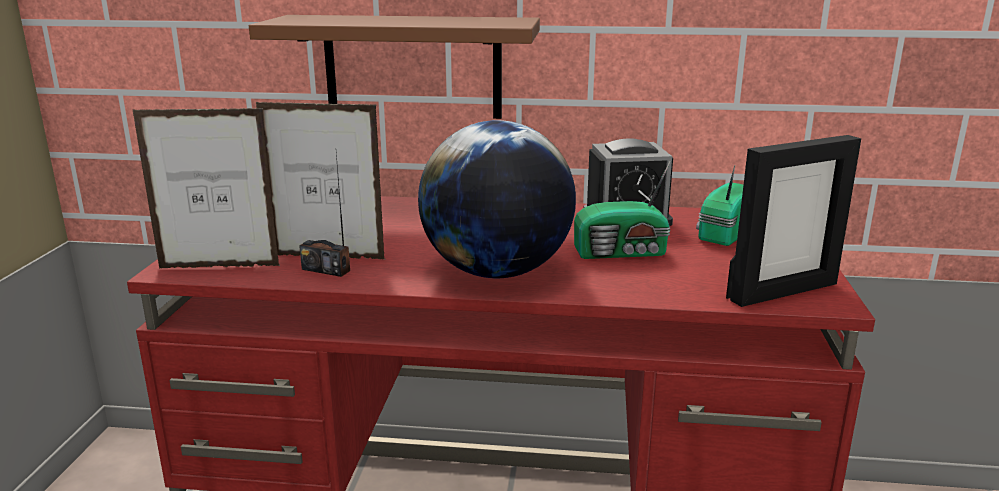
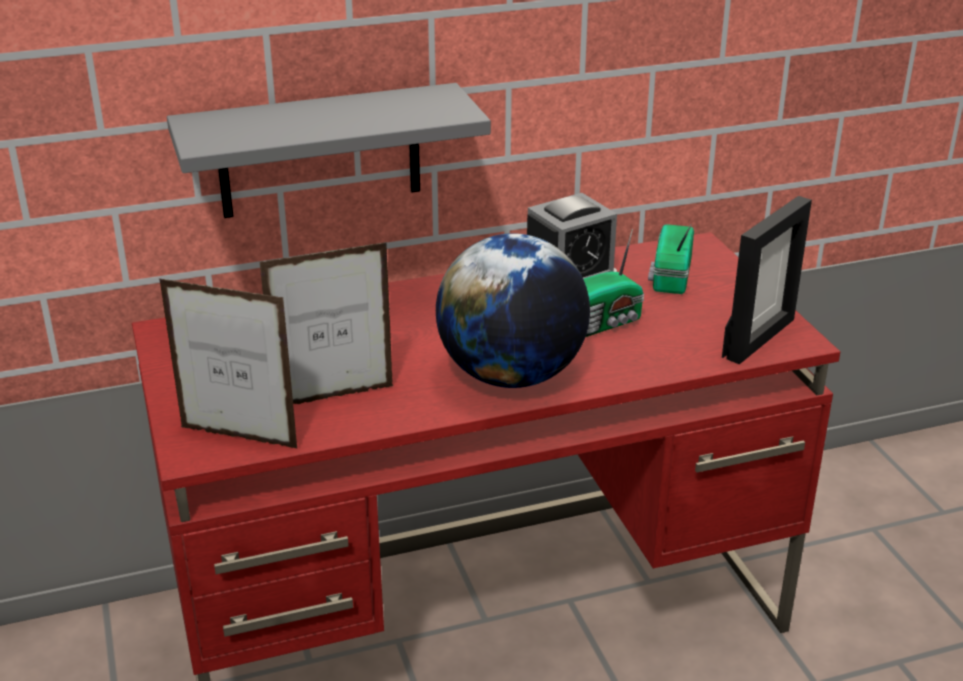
camera: 25 degrees left, 10 degrees up
picture frame [133,108,280,269] -> picture frame turned 135 degrees counterclockwise [159,278,297,448]
brown shelf [249,15,540,119] -> grey shelf [167,83,491,218]
radio [299,154,350,277] -> none

